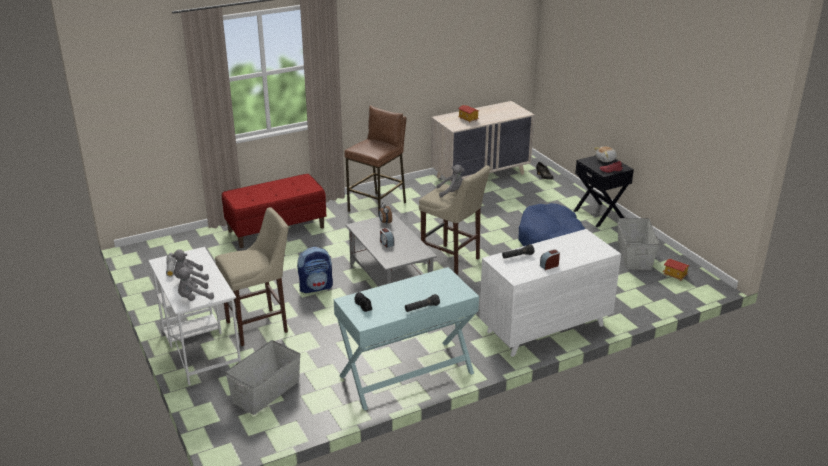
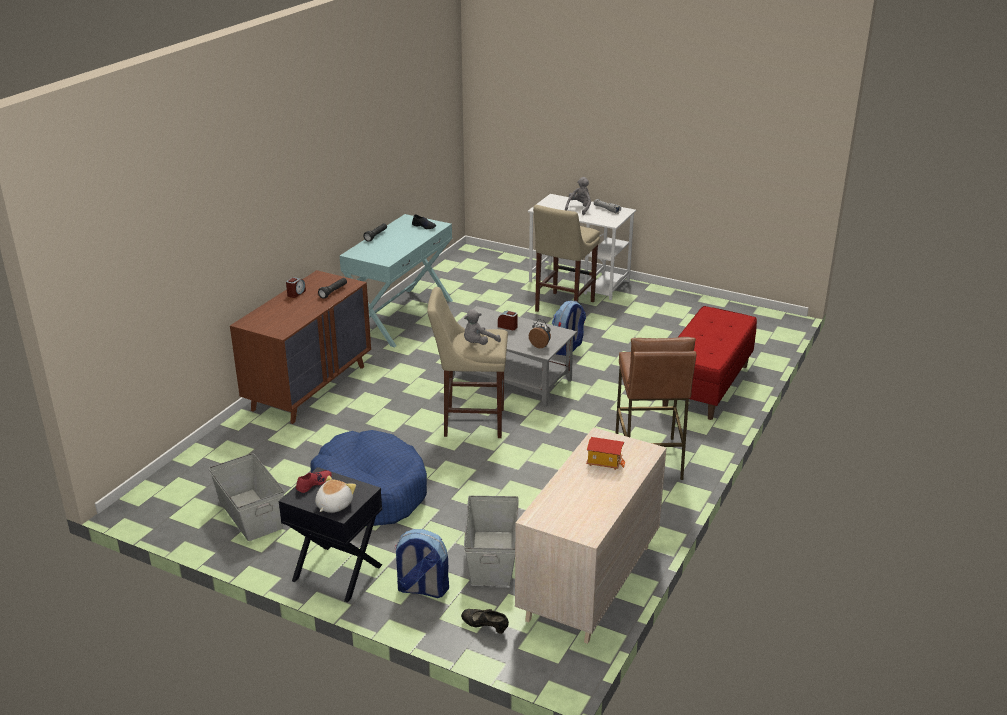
camera: 145 degrees right, 0 degrees up
grey plush toy [175,267,214,301] -> none
grey storage box [225,340,301,415] -> grey storage box moved to [464,496,519,586]
white dresser [479,229,621,357] -> brown dresser [230,270,371,424]
toy house [662,259,690,281] -> none
none -> backpack [394,529,449,598]

